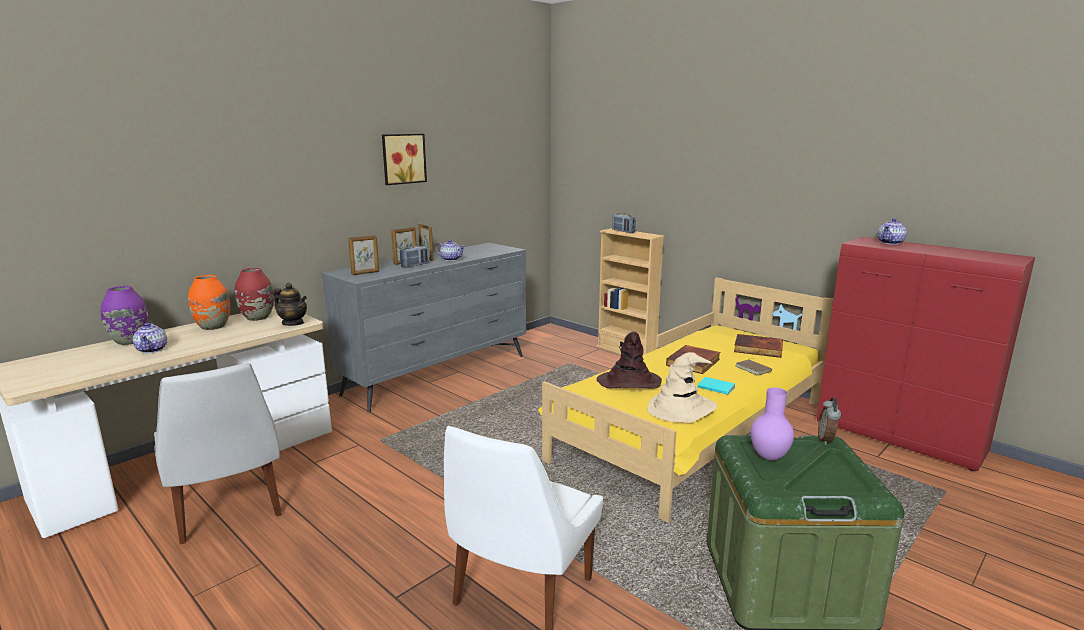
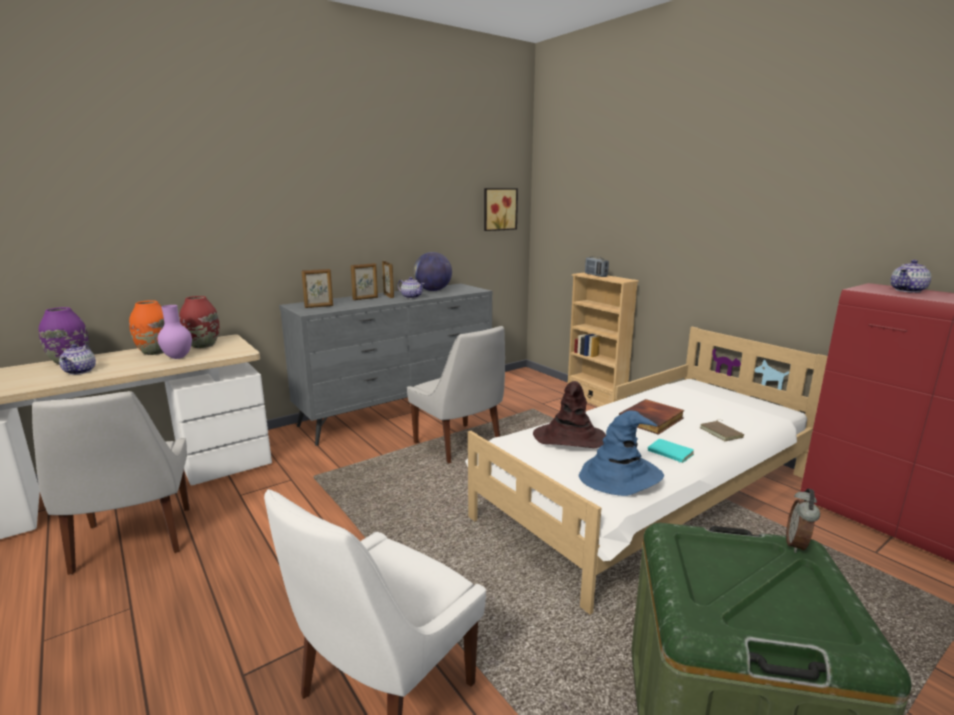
camera: 10 degrees right, 0 degrees up
teapot [273,283,307,326] -> none
picture [382,134,427,185] -> picture moved to [484,188,518,231]
radio [400,244,429,268] -> none
yellow bed [538,277,833,523] -> white bed [465,327,828,615]
beige hat [647,352,717,423] -> blue hat [579,410,664,496]
book [734,334,783,358] -> none
purple vase [750,387,794,460] -> purple vase moved to [157,305,192,359]
none -> white chair [407,326,505,463]
none -> globe [413,252,452,291]

